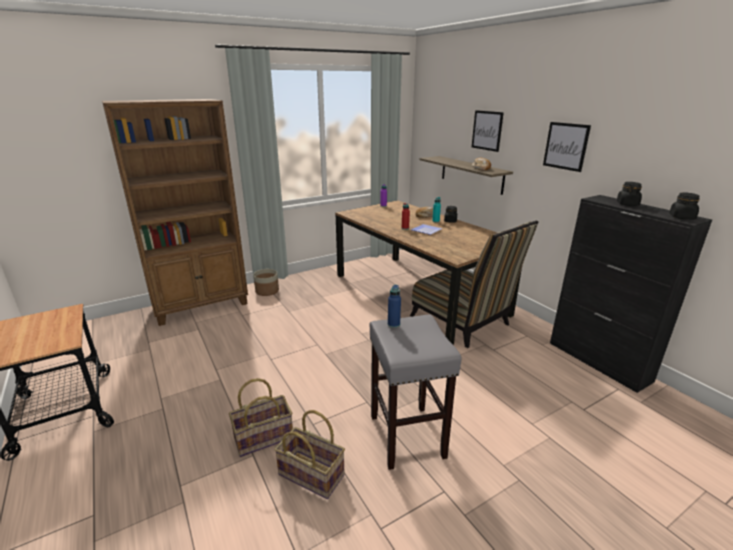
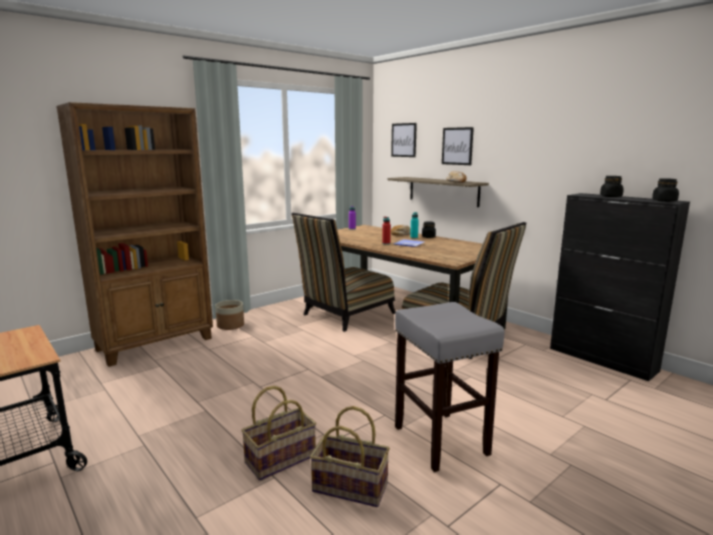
camera: 10 degrees left, 10 degrees down
blue bottle [388,285,401,328] -> none
picture [543,122,591,172] -> picture moved to [391,123,417,157]
none -> chair [291,213,396,332]

